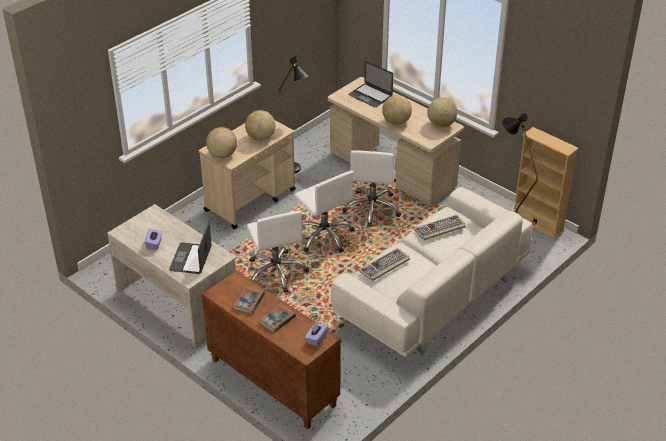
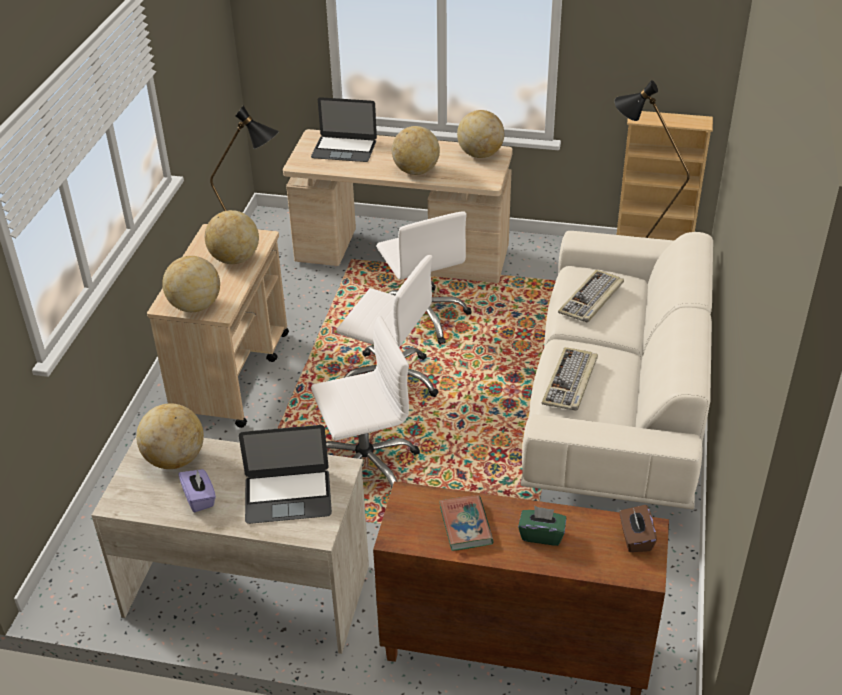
camera: 30 degrees left, 0 degrees up
laptop [169,222,212,274] -> laptop turned 75 degrees counterclockwise [239,425,332,524]
white office chair [247,211,309,293] -> white office chair turned 60 degrees counterclockwise [311,316,420,488]
book [259,303,296,333] -> green tissue box [518,506,566,546]
purple tissue box [305,323,329,347] -> brown tissue box [620,505,657,552]
none -> globe [136,403,204,469]

